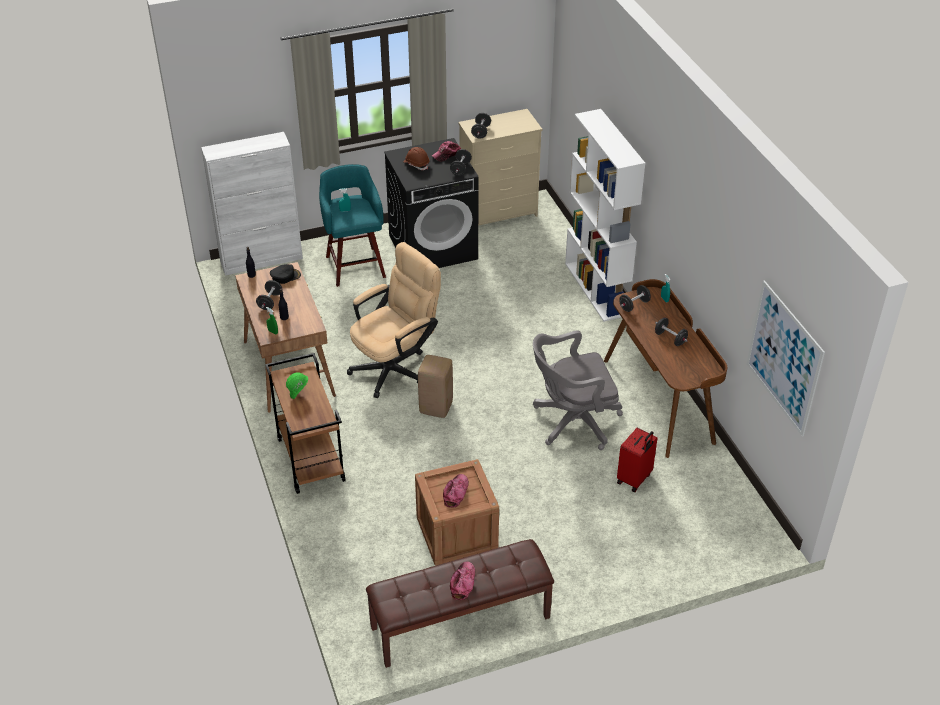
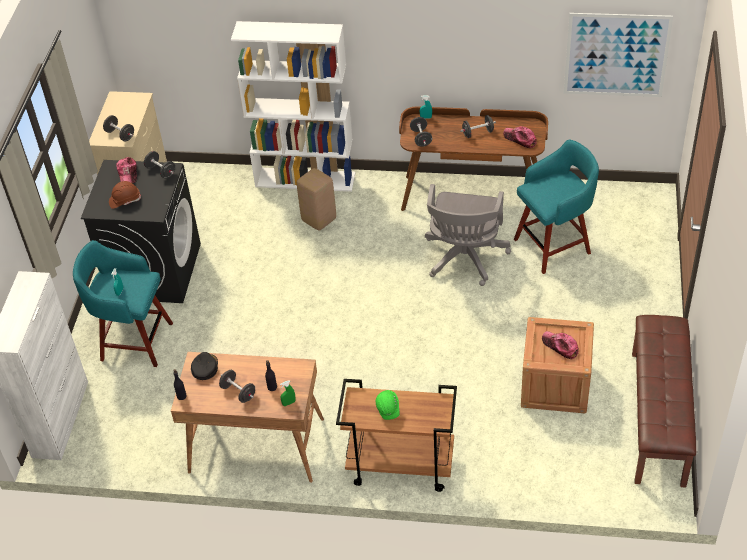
camera: 60 degrees left, 5 degrees up
beige office chair [347,242,441,398] -> none
beige stool [418,355,453,418] -> beige stool moved to [297,168,336,231]
cap [450,562,475,600] -> cap moved to [503,126,537,148]
red suitcase [617,428,658,492] -> turquoise stool [514,139,599,274]

